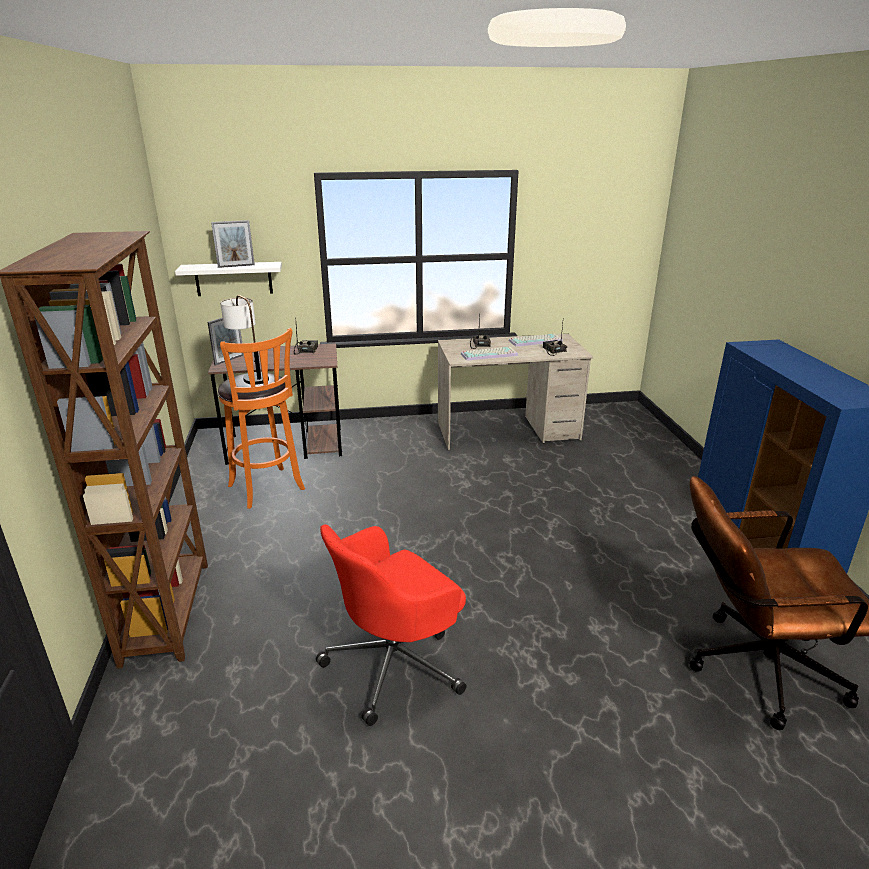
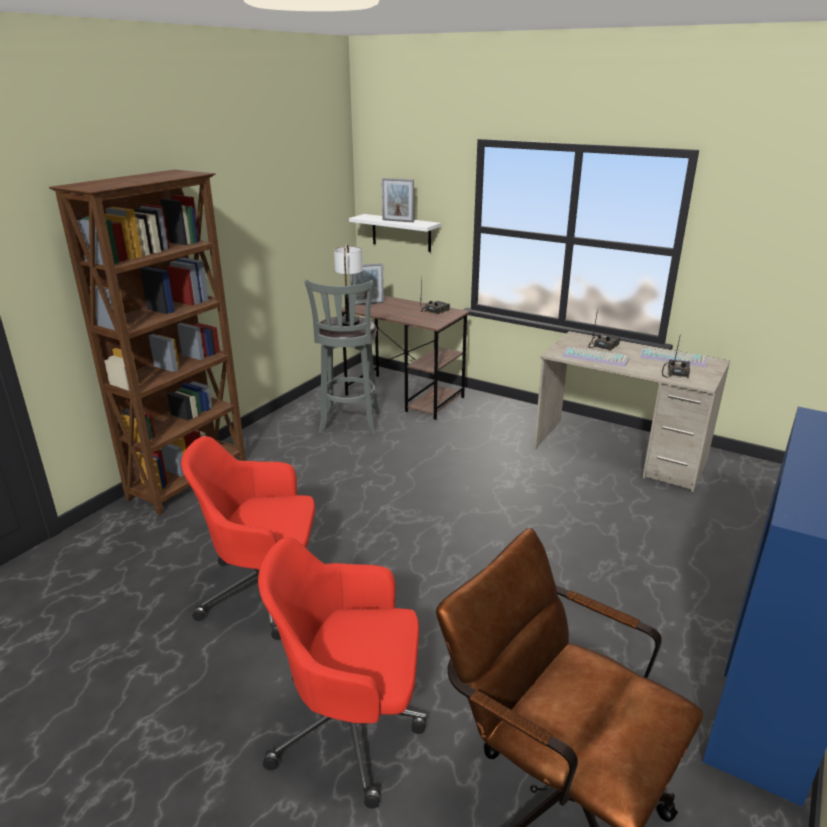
camera: 40 degrees right, 0 degrees up
orange stool [218,328,305,509] -> grey stool [305,279,380,435]
none -> red office chair [258,537,427,809]

